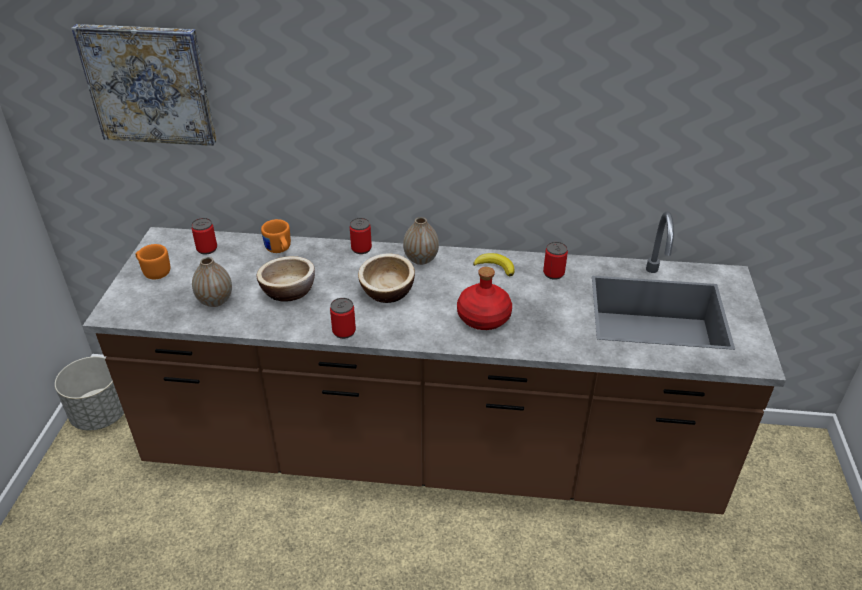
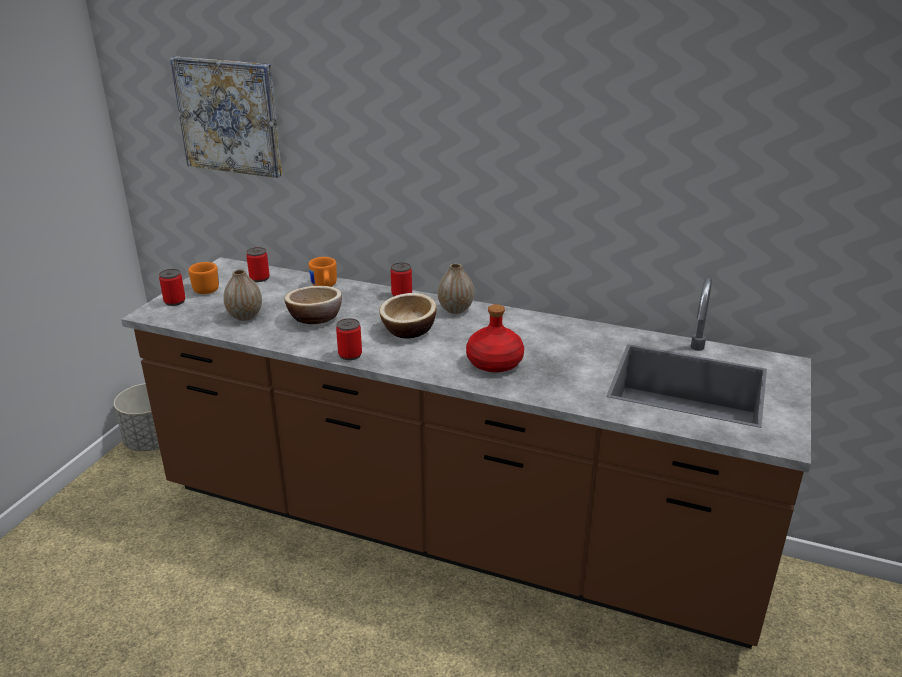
camera: 15 degrees right, 10 degrees down
banana [473,253,514,276] -> none
can [543,242,568,280] -> can moved to [159,269,185,306]

